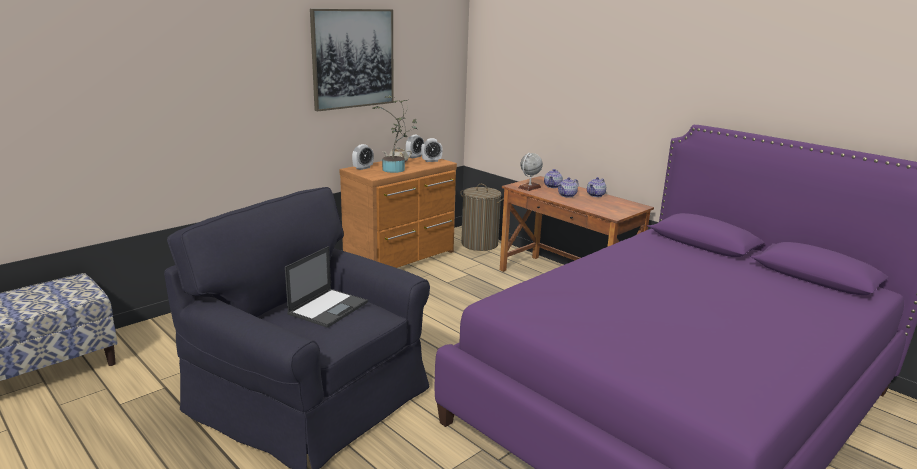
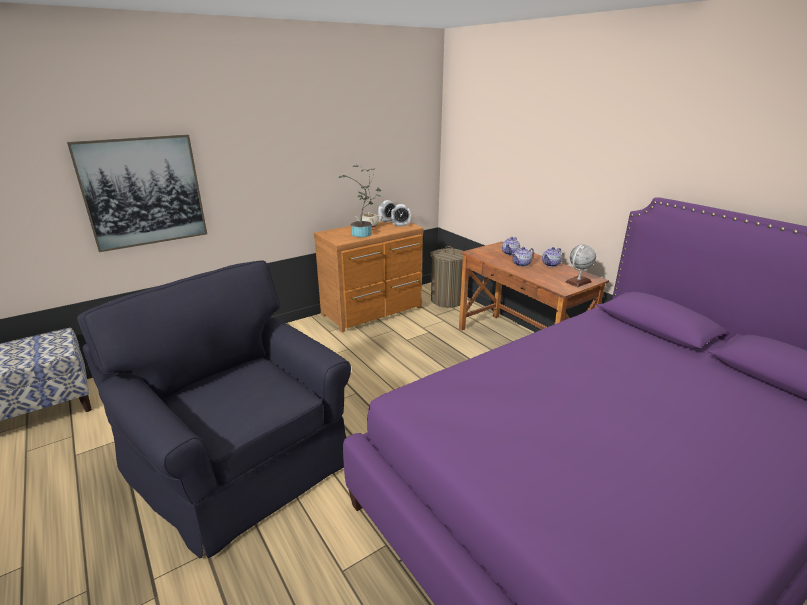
camera: 10 degrees right, 5 degrees up
laptop [285,246,368,328] -> none
picture [310,9,394,111] -> picture moved to [67,134,207,252]
alarm clock [352,144,374,170] -> none
globe [518,153,543,191] -> globe moved to [565,245,596,287]

